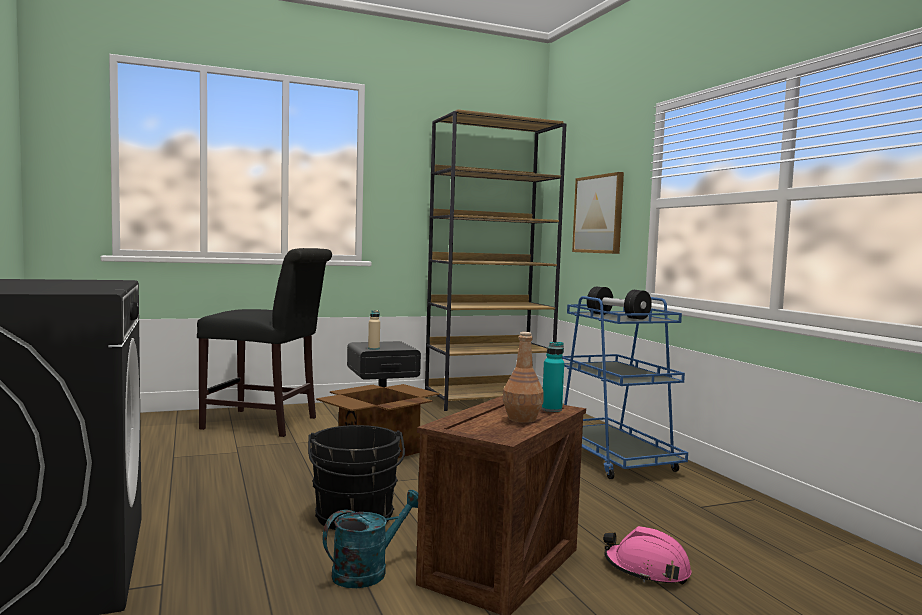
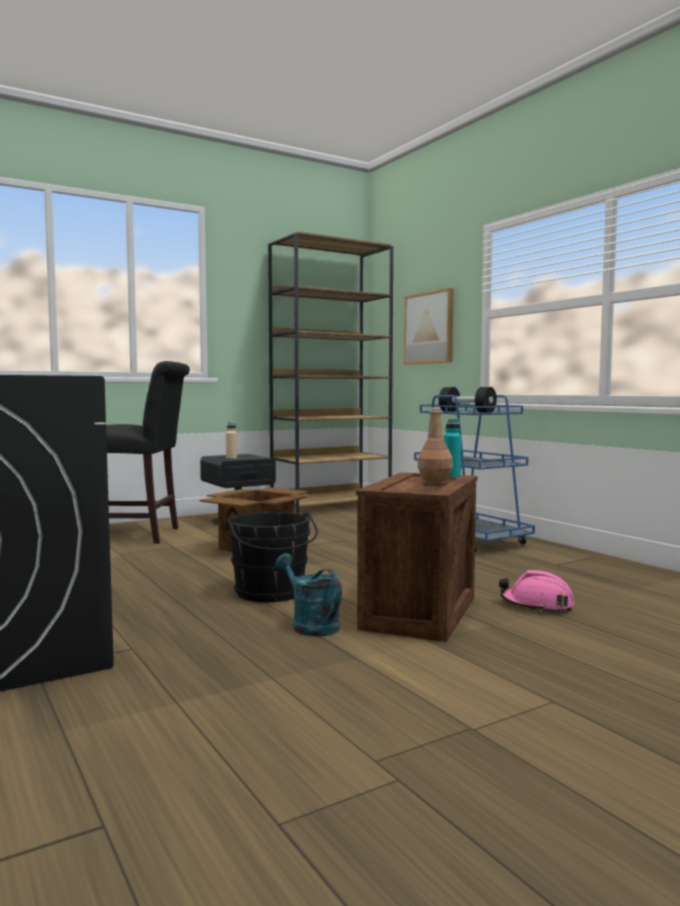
camera: 10 degrees left, 0 degrees up
turquoise watering can [323,490,418,588] -> turquoise watering can turned 75 degrees counterclockwise [275,553,342,637]

